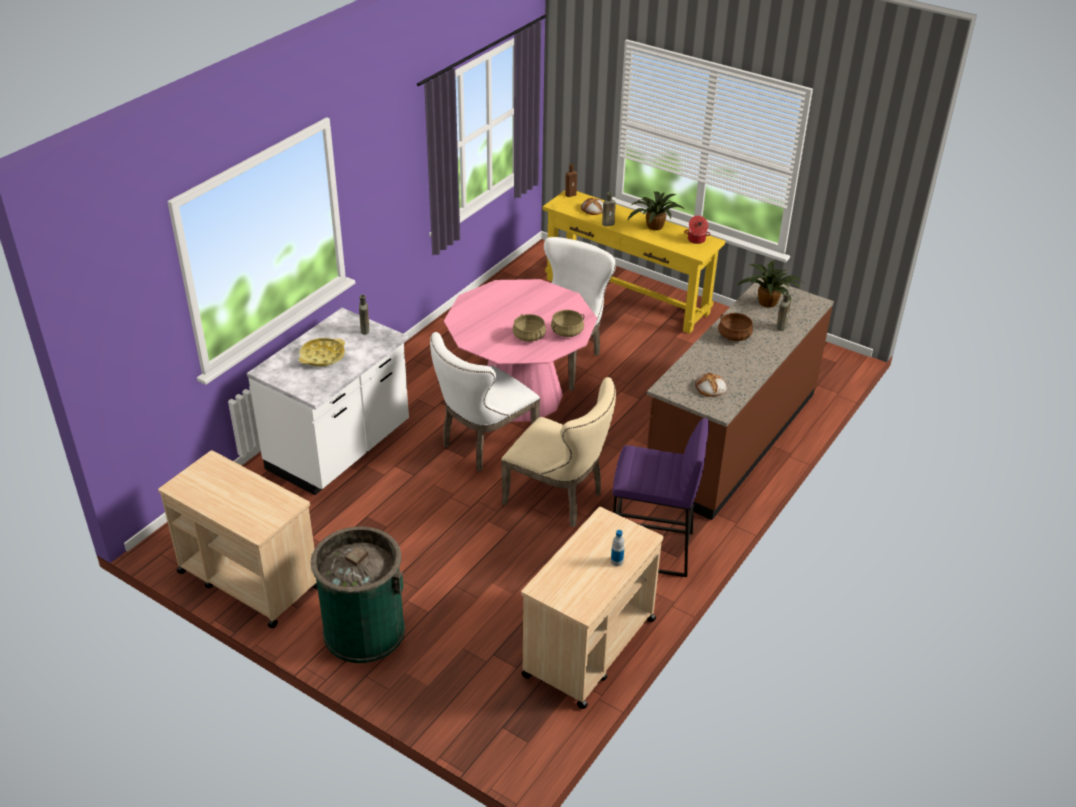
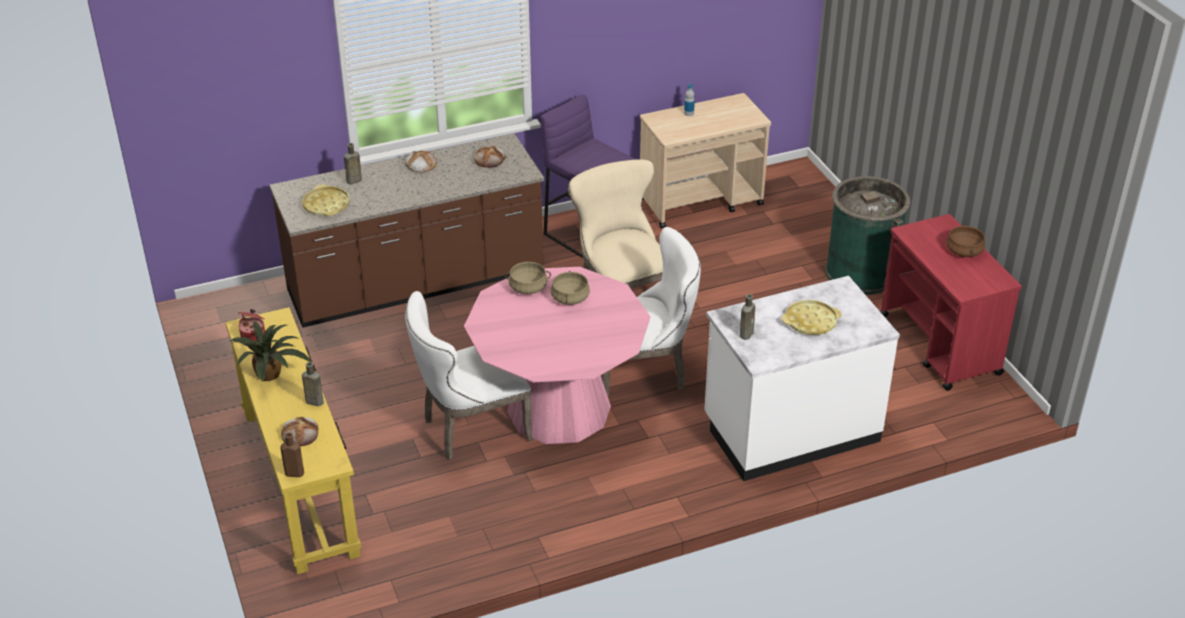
camera: 145 degrees left, 0 degrees up
beige cart [158,450,318,628] -> red cart [880,214,1022,391]
brown cooking pot [718,313,753,341] -> brown cooking pot moved to [946,225,985,257]
potted plant [737,261,803,308] -> yellow tray [302,184,350,216]
none -> bread [405,151,437,173]

